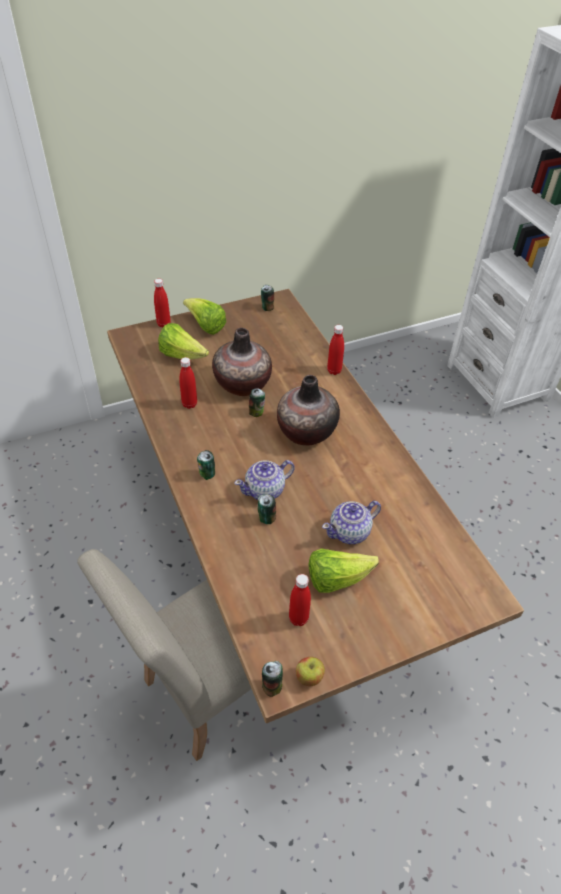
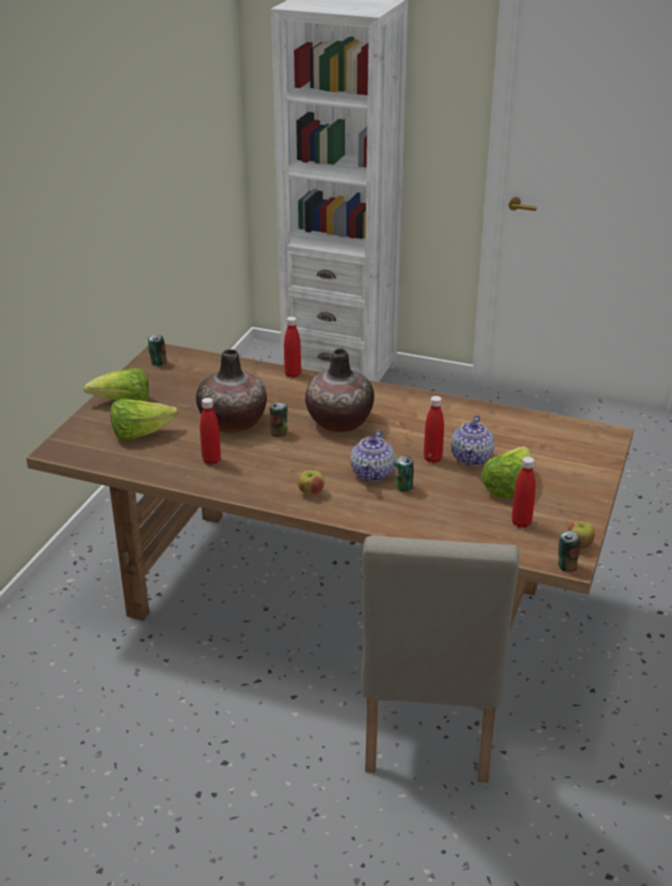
camera: 45 degrees left, 15 degrees down
red bottle [154,279,171,328] -> red bottle moved to [424,396,444,463]
can [197,450,215,480] -> apple [298,470,324,495]

